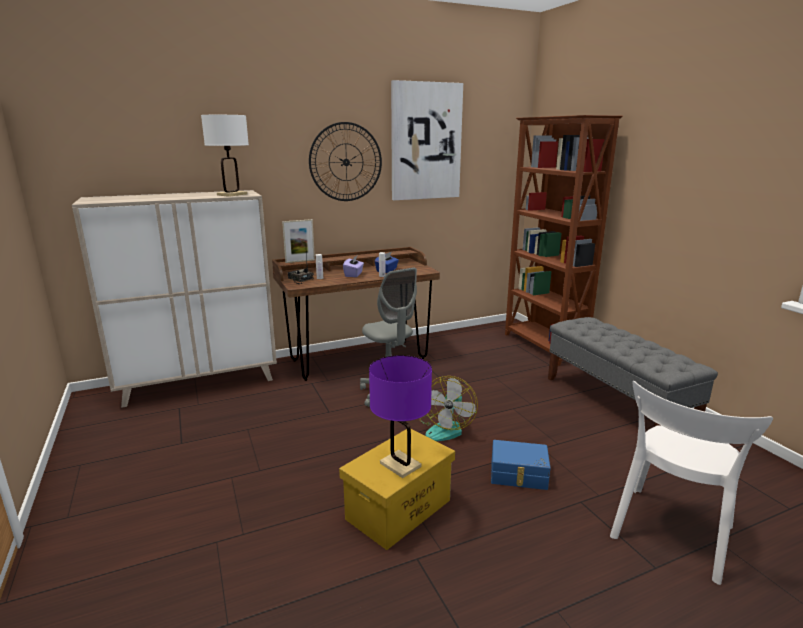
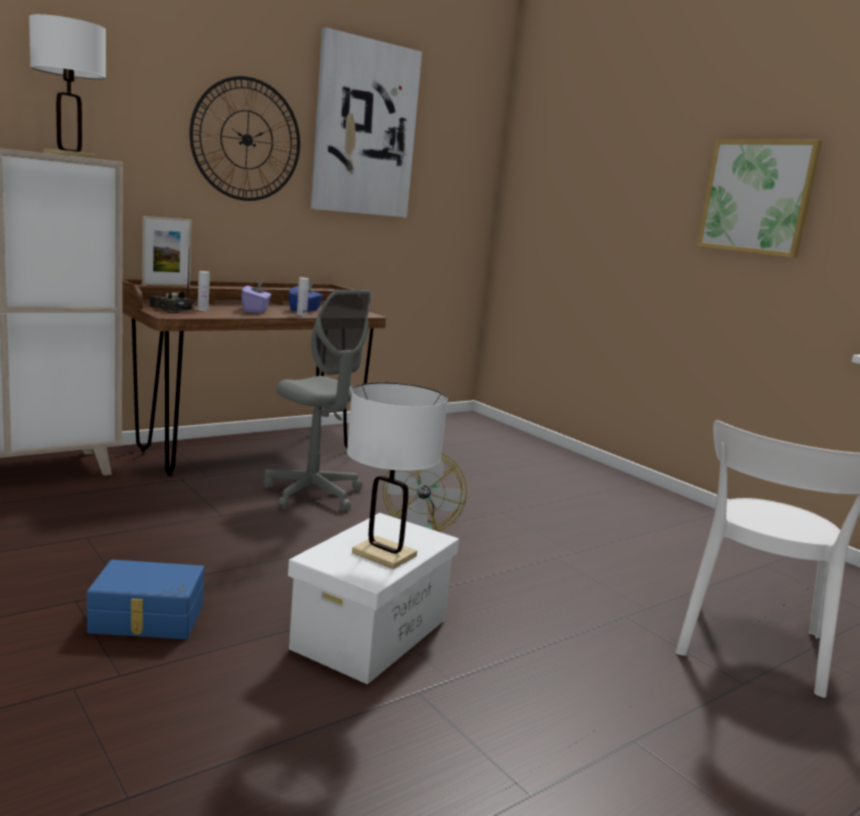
camera: 15 degrees left, 5 degrees down
yellow storage box [339,429,455,550] -> white storage box [288,513,459,684]
purple table lamp [369,355,432,478] -> white table lamp [347,382,447,569]
blue storage box [491,440,550,490] -> blue storage box moved to [87,560,204,639]
brown bookcase [505,115,623,366] -> none
grey bench [548,317,718,427] -> none
none -> picture [697,140,822,258]

